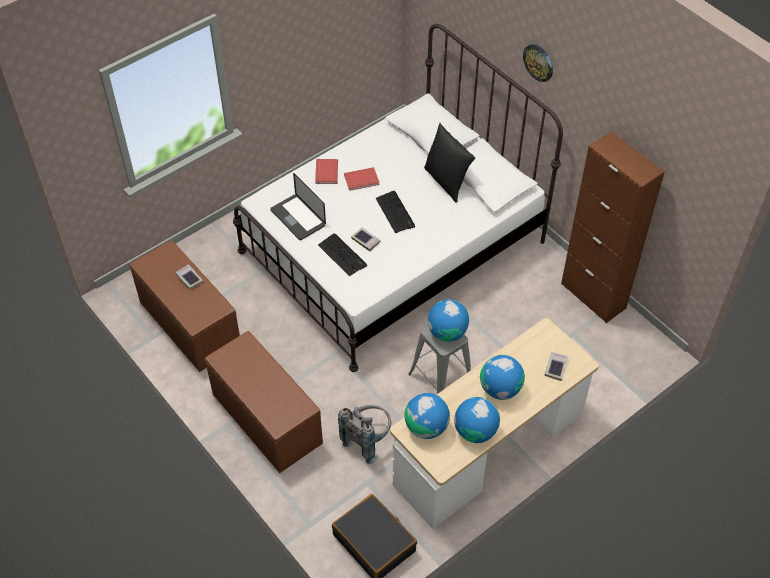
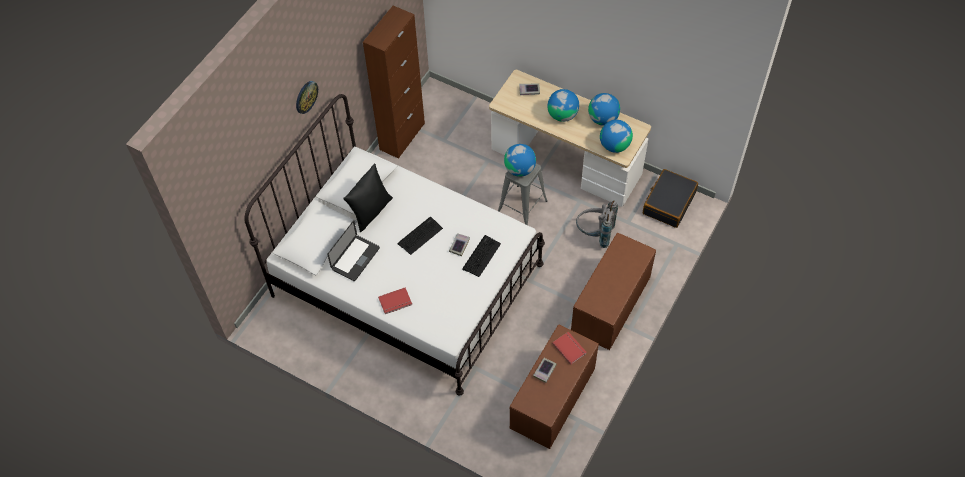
camera: 110 degrees left, 5 degrees up
laptop [270,173,326,240] -> laptop moved to [327,220,380,281]
red book [344,167,379,191] -> red book moved to [552,332,587,365]

